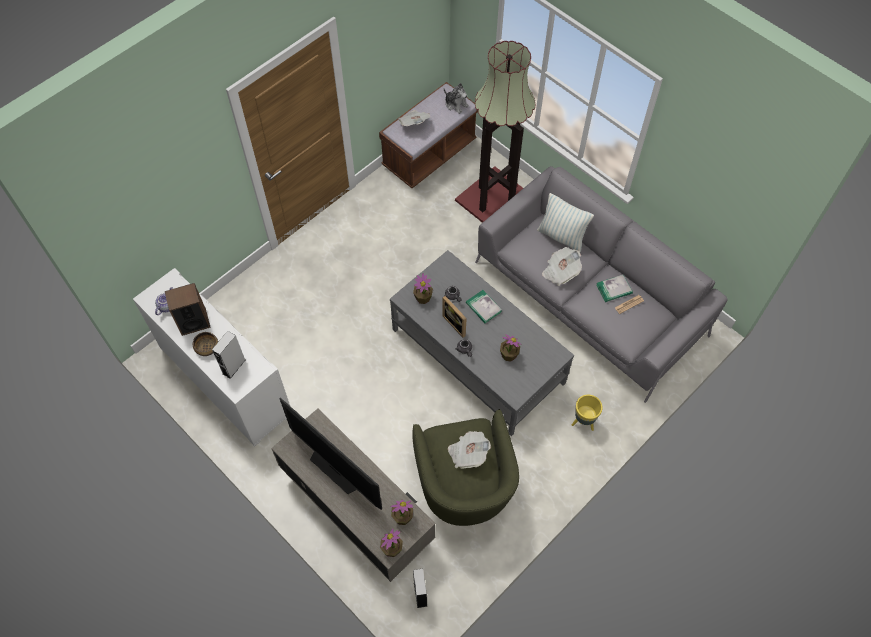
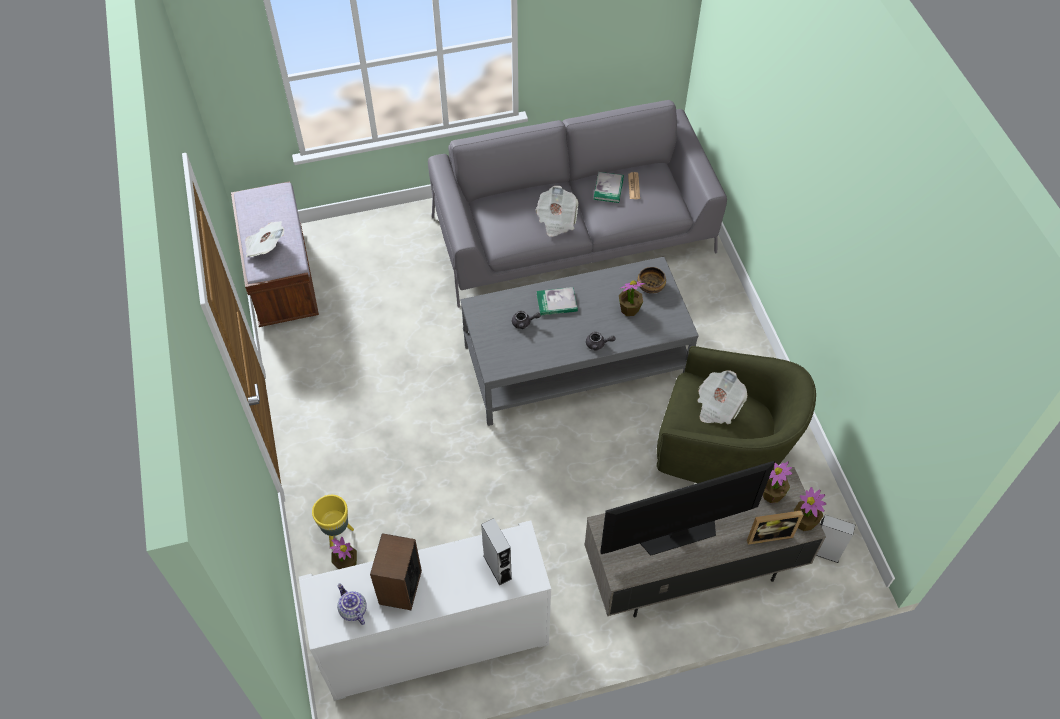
camera: 60 degrees left, 5 degrees down
bowl [193,332,218,356] -> bowl moved to [637,267,666,294]
potted plant [413,273,433,304] -> potted plant moved to [330,537,357,569]
picture frame [442,296,467,338] -> picture frame moved to [747,510,804,545]
plush toy [444,83,469,114] -> none
floor lamp [455,41,535,223] -> none
pillow [537,193,594,253] -> none
yellow planter [572,395,603,431] -> yellow planter moved to [312,495,354,547]

